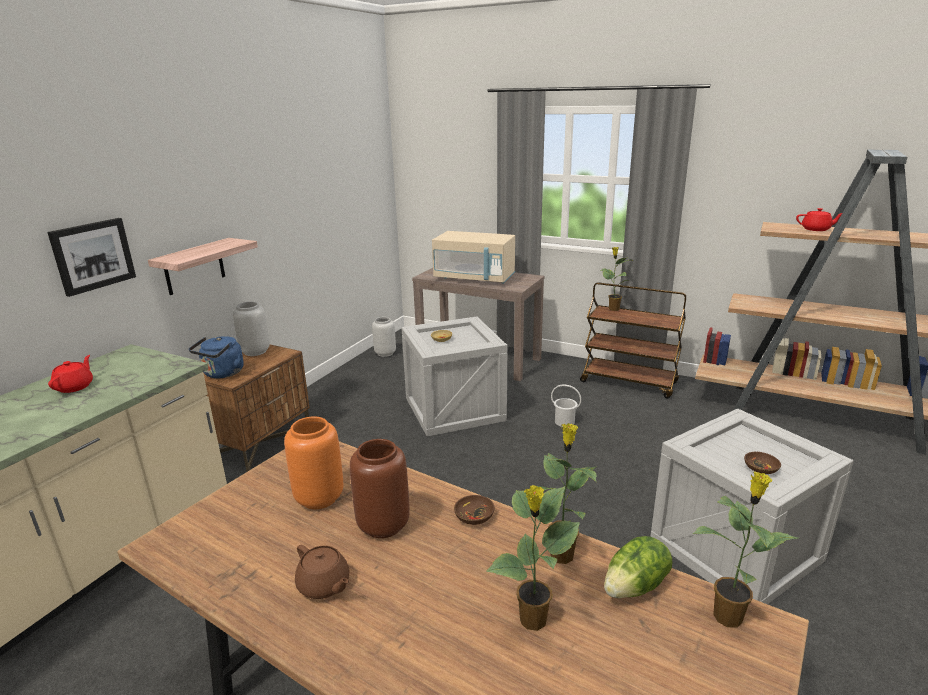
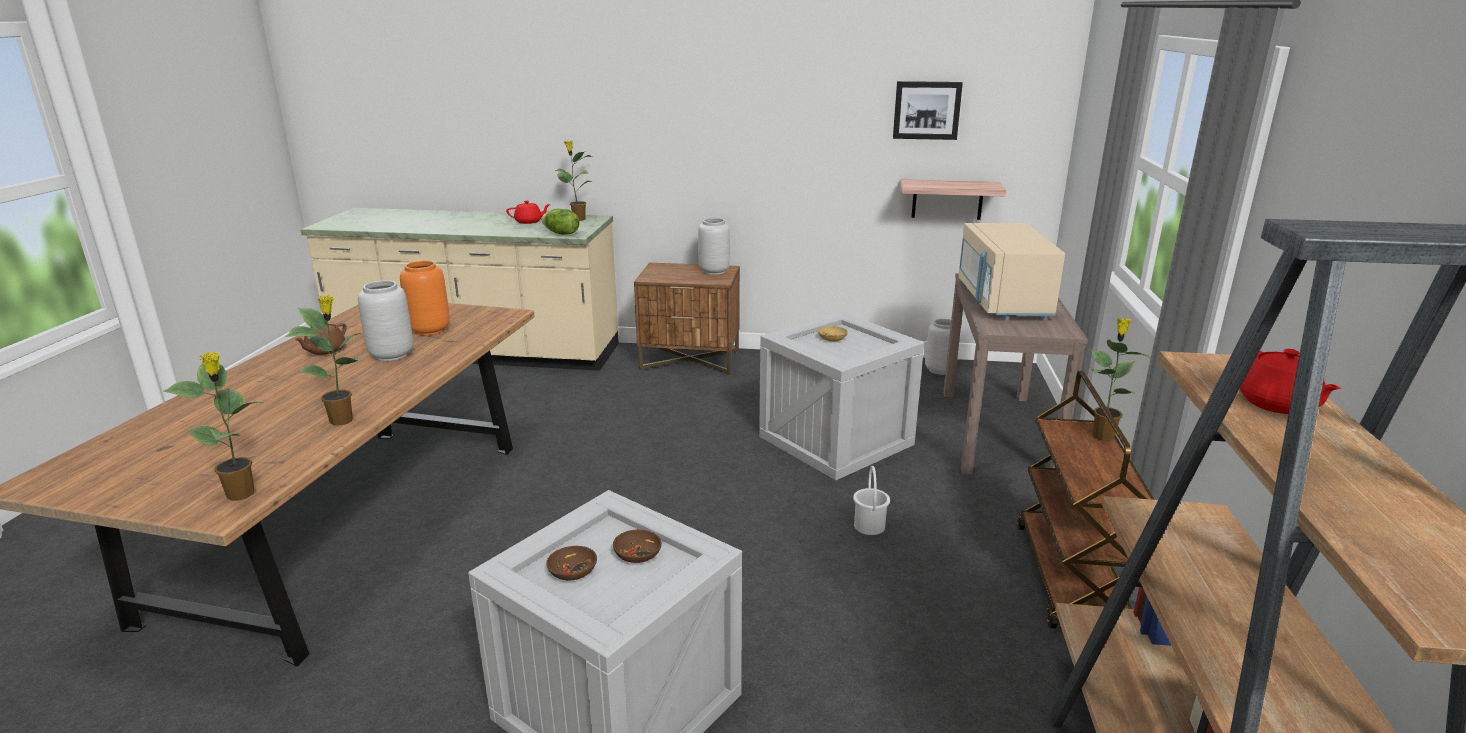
camera: 70 degrees right, 0 degrees up
picture [47,218,136,297] -> picture moved to [893,81,963,140]
shelf [148,238,258,295] -> shelf moved to [900,179,1006,220]
blue kettle [189,336,244,378] -> none
brown vase [350,439,410,538] -> grey vase [358,280,413,361]
brown bowl [454,495,495,525] -> brown bowl moved to [613,529,662,563]
potted plant [486,485,580,631] -> potted plant moved to [555,140,592,221]
lettuce [604,536,672,598] -> lettuce moved to [541,209,580,235]

